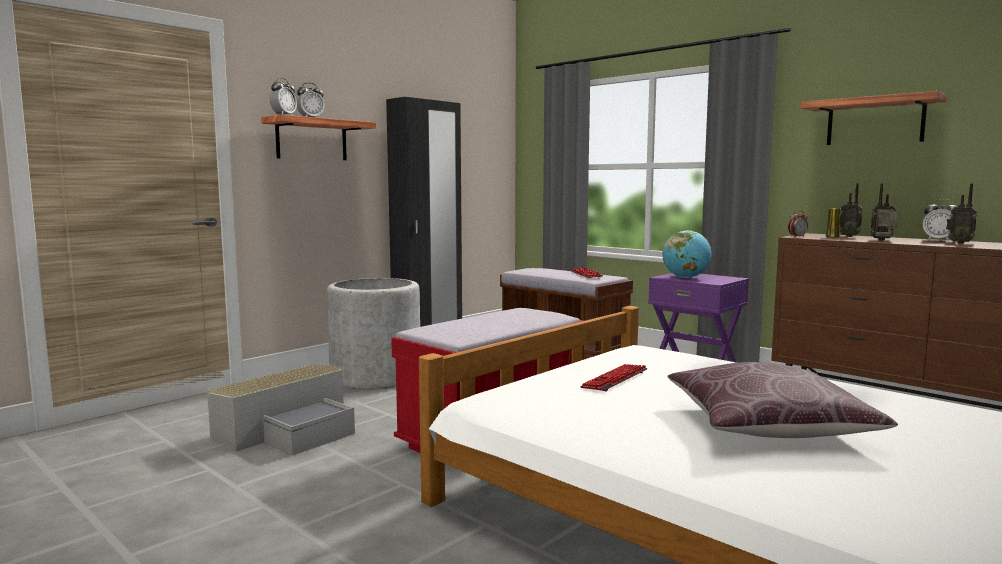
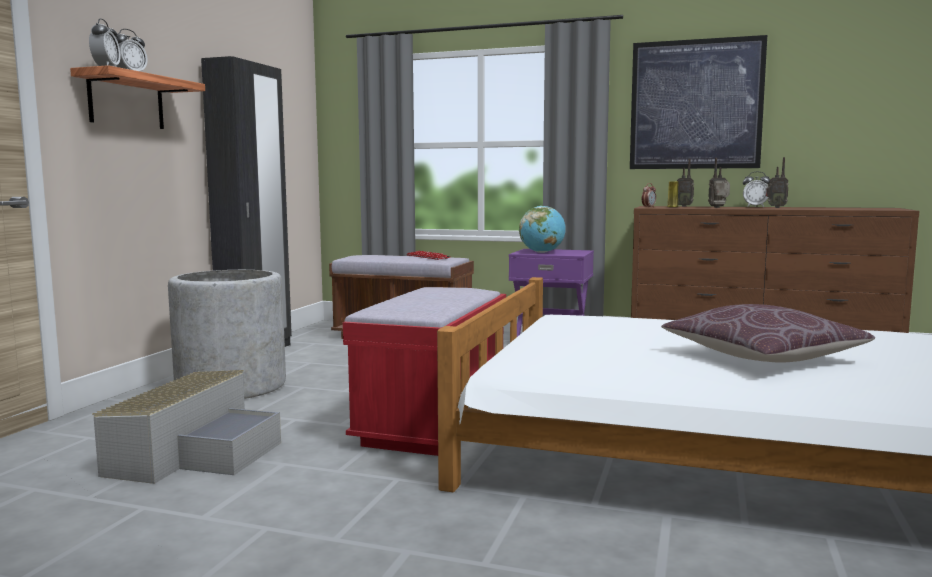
camera: 25 degrees left, 0 degrees up
keyboard [580,364,647,392] -> none
shelf [800,91,947,145] -> picture [630,35,767,169]

